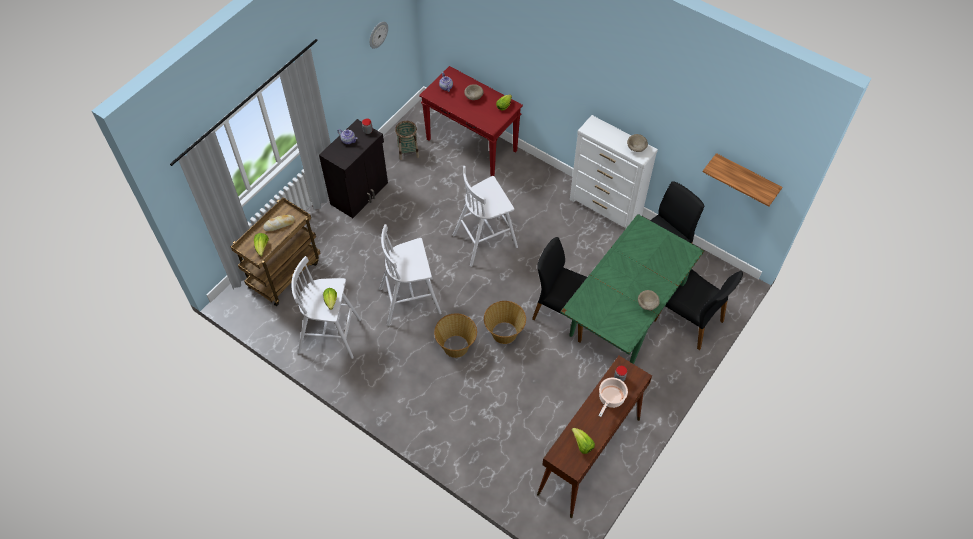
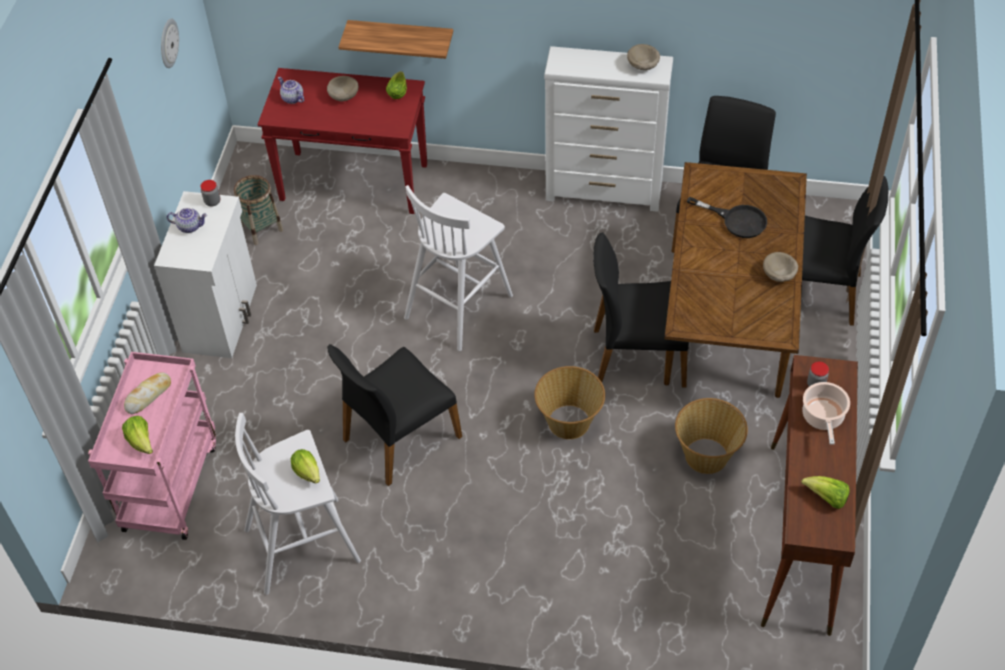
camera: 25 degrees left, 5 degrees down
brown cart [231,197,320,306] -> pink cart [88,352,216,540]
black cabinet [319,119,388,218] -> white cabinet [154,191,257,358]
white stool [379,224,442,326] -> black chair [328,344,462,486]
basket [434,313,477,358] -> basket moved to [675,398,748,474]
green dining table [560,214,704,364] -> brown dining table [664,162,807,398]
shelf [702,153,782,207] -> shelf moved to [338,20,453,59]
none -> black frying pan [687,197,767,238]

